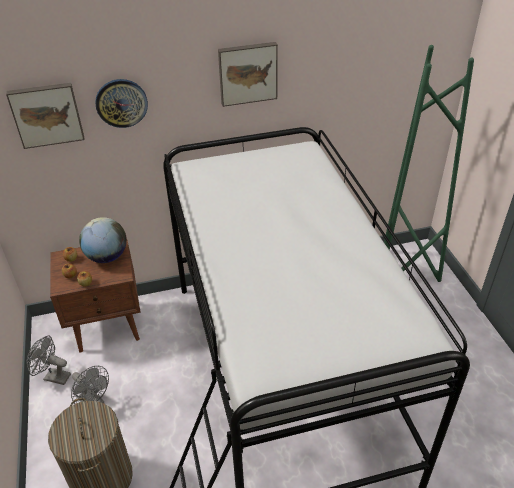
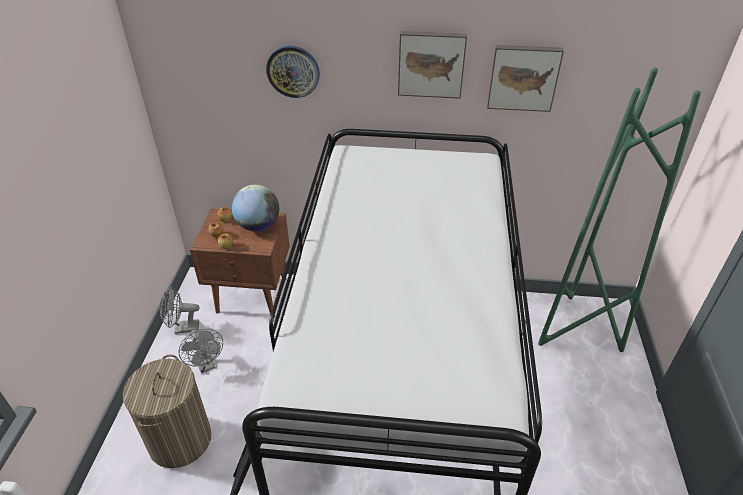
camera: 20 degrees right, 0 degrees up
picture [6,83,85,149] -> picture moved to [487,45,564,112]
grey fan [26,336,71,385] -> grey fan turned 45 degrees counterclockwise [160,287,200,334]

